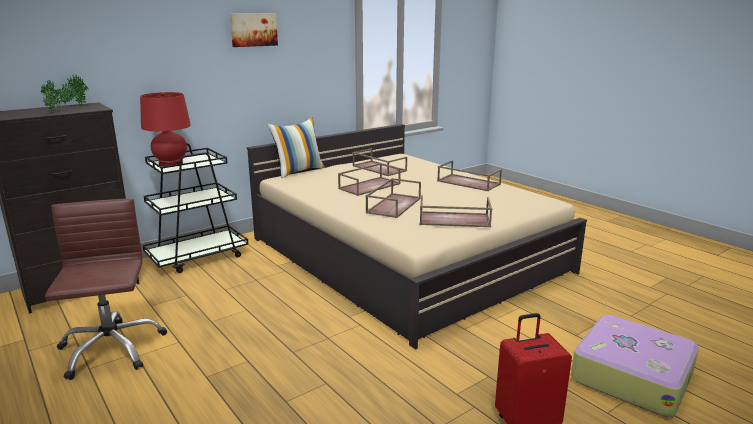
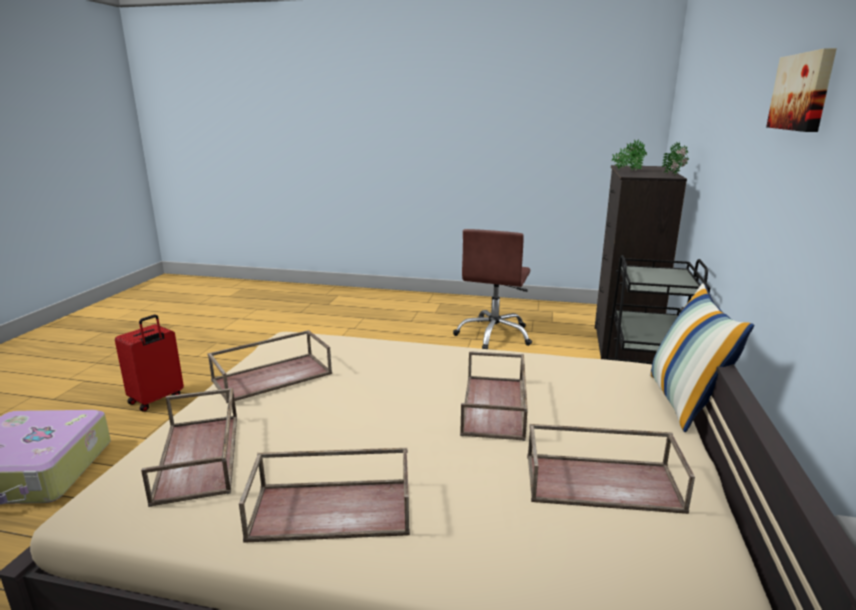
camera: 140 degrees right, 0 degrees up
brown office chair [45,198,167,380] -> brown office chair turned 75 degrees clockwise [453,229,532,349]
red table lamp [140,92,191,167] -> none
brown tray [366,178,421,218] -> brown tray moved to [141,388,237,507]

